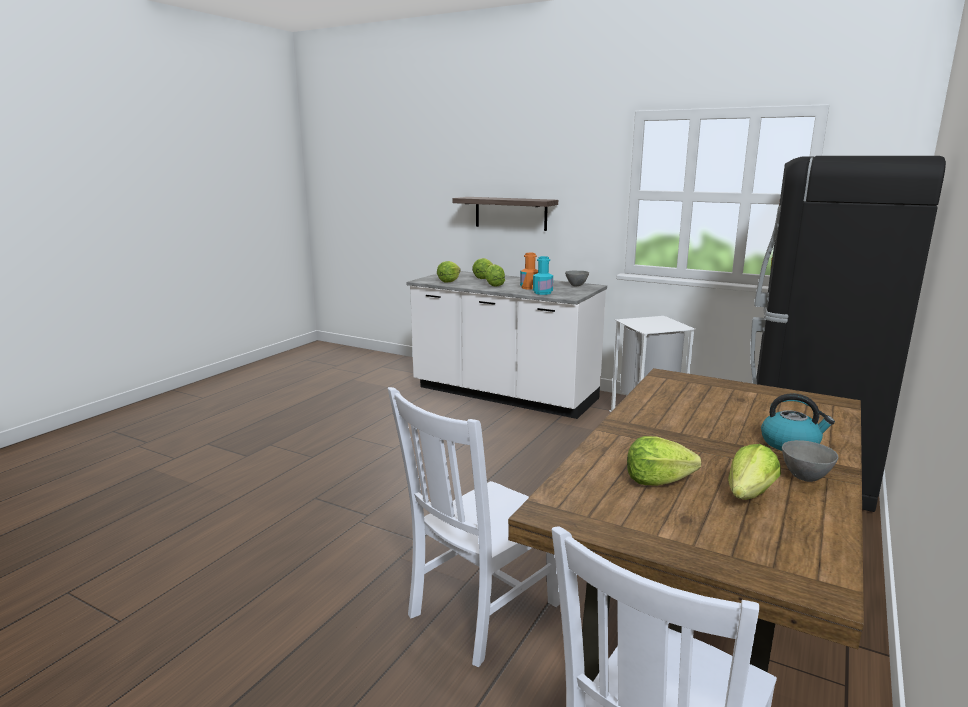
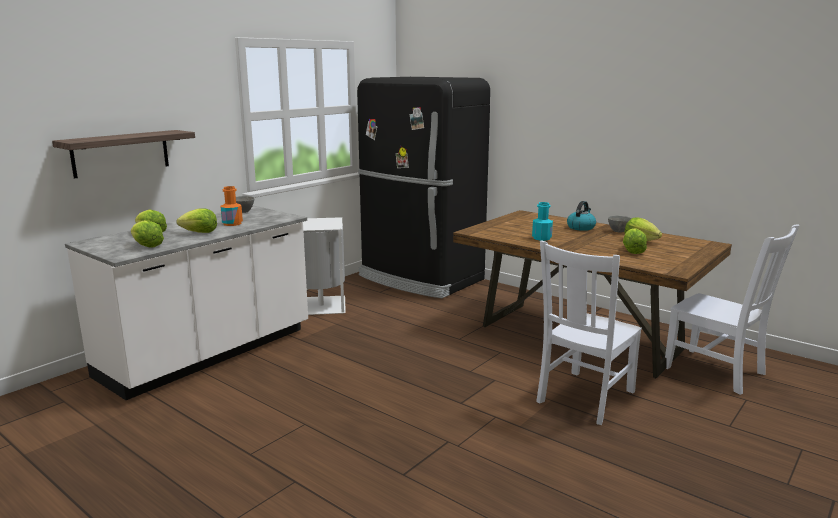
camera: 80 degrees left, 0 degrees up
white chair [388,387,560,667] -> white chair turned 75 degrees clockwise [536,240,642,425]
turquoise bottle [533,256,553,295] -> turquoise bottle moved to [532,202,553,241]

